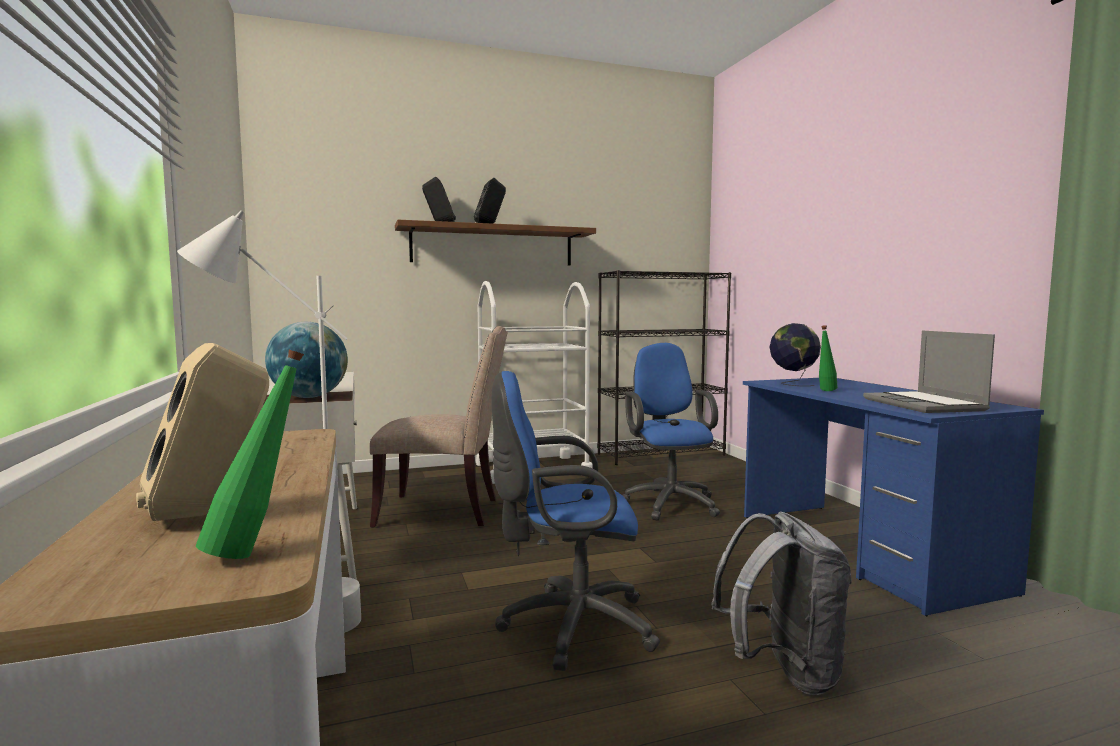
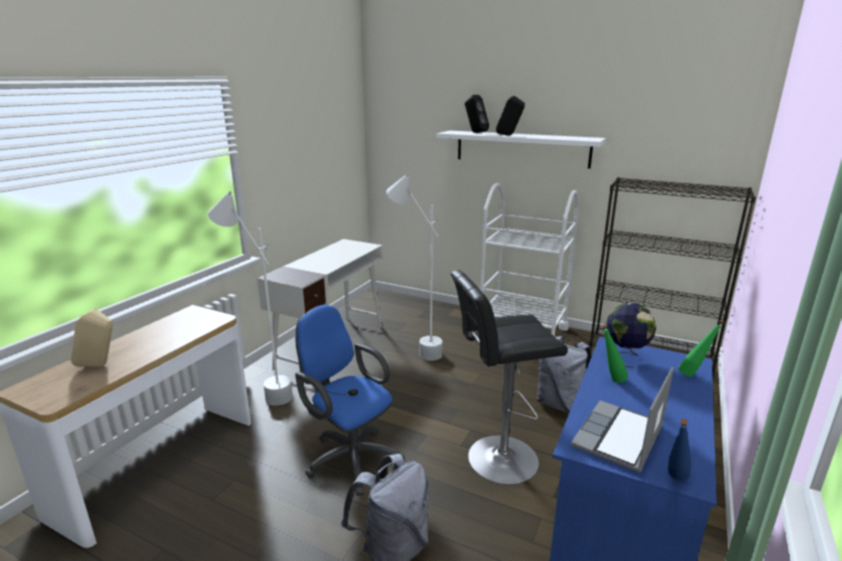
camera: 45 degrees right, 15 degrees up
green bottle [196,350,304,559] -> green bottle moved to [678,320,724,377]
globe [265,321,348,398] -> none
beige chair [370,326,508,528] -> white floor lamp [386,174,442,361]
brown shelf [395,220,596,266] -> white shelf [436,131,606,169]
blue office chair [622,343,720,521] -> grey backpack [537,336,592,413]
none -> black stool [451,270,568,485]
none -> blue bottle [668,419,692,481]

